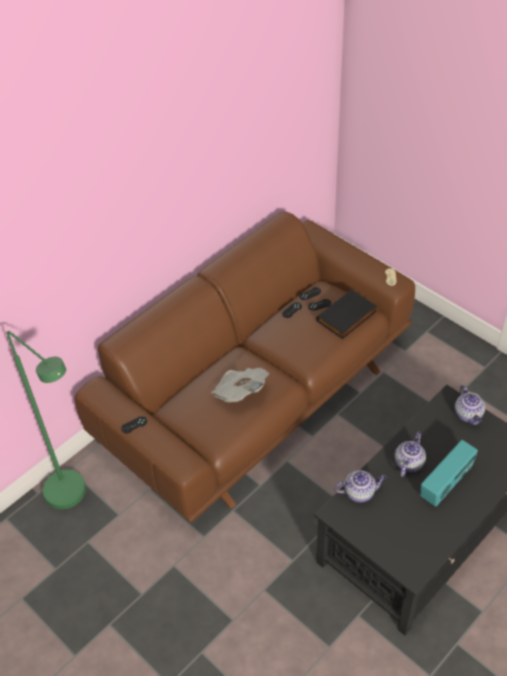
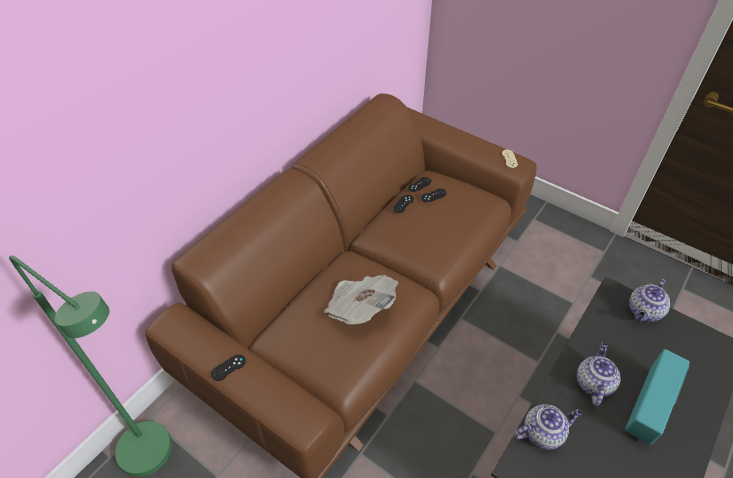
camera: 10 degrees left, 0 degrees up
black book [316,289,377,339] -> none
teapot [455,385,485,425] -> teapot turned 60 degrees clockwise [629,279,670,322]

